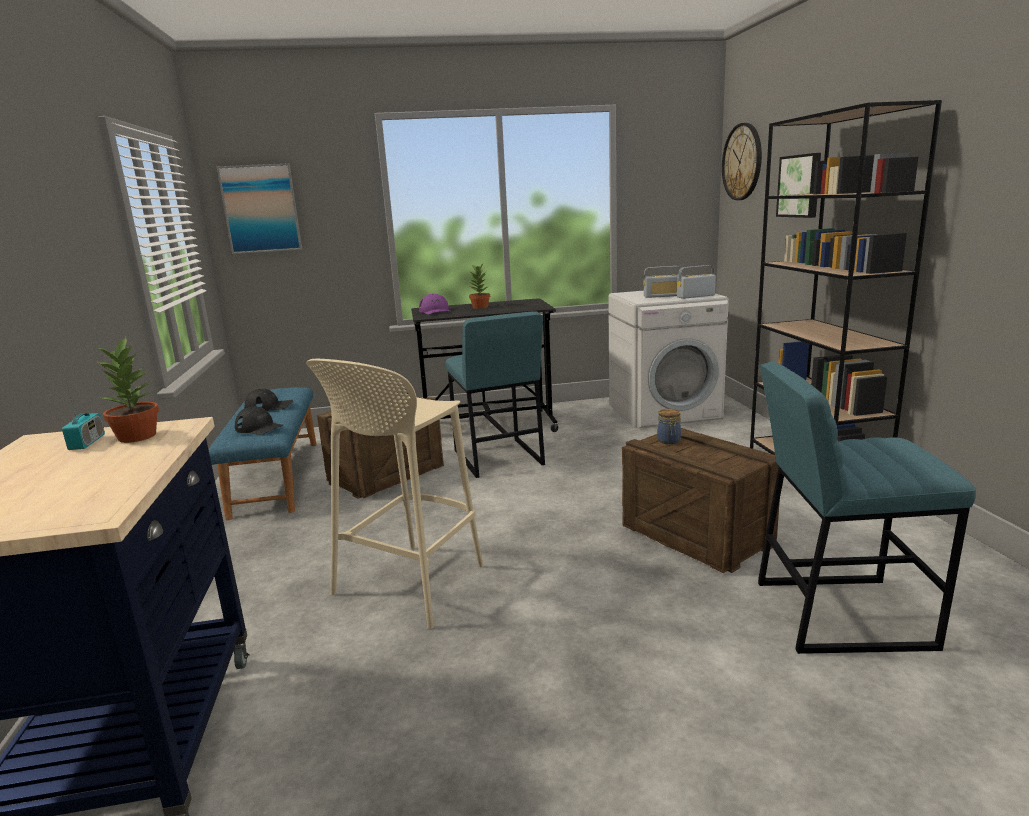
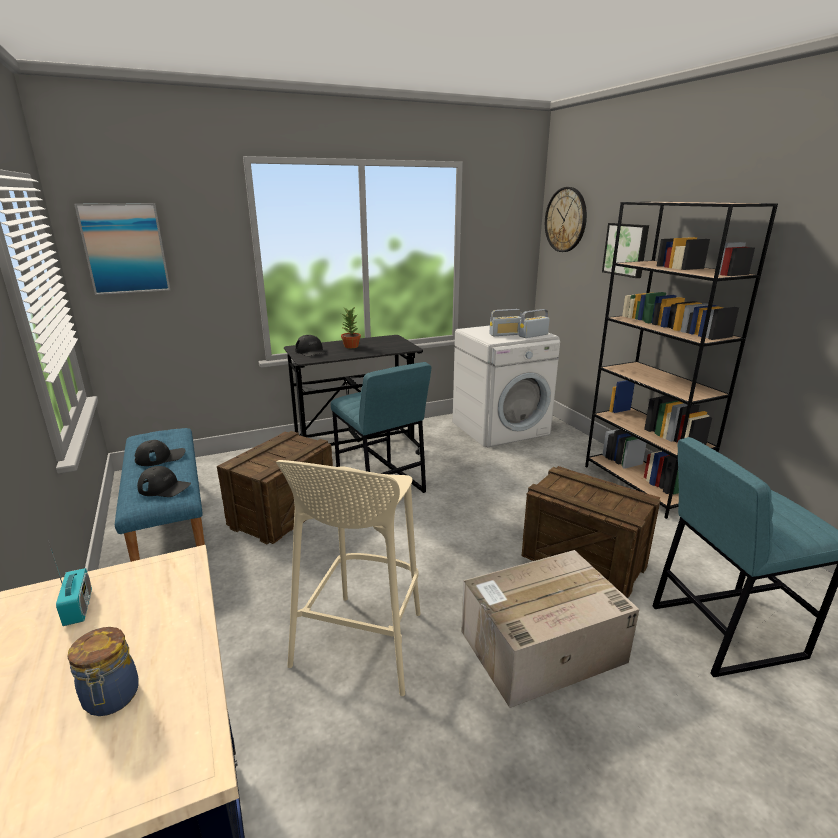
camera: 15 degrees left, 5 degrees up
potted plant [96,337,159,443] -> none
purple cap [419,294,452,314] -> black cap [295,335,328,356]
jar [657,409,681,444] -> jar moved to [68,627,139,716]
none -> cardboard box [461,550,639,708]

